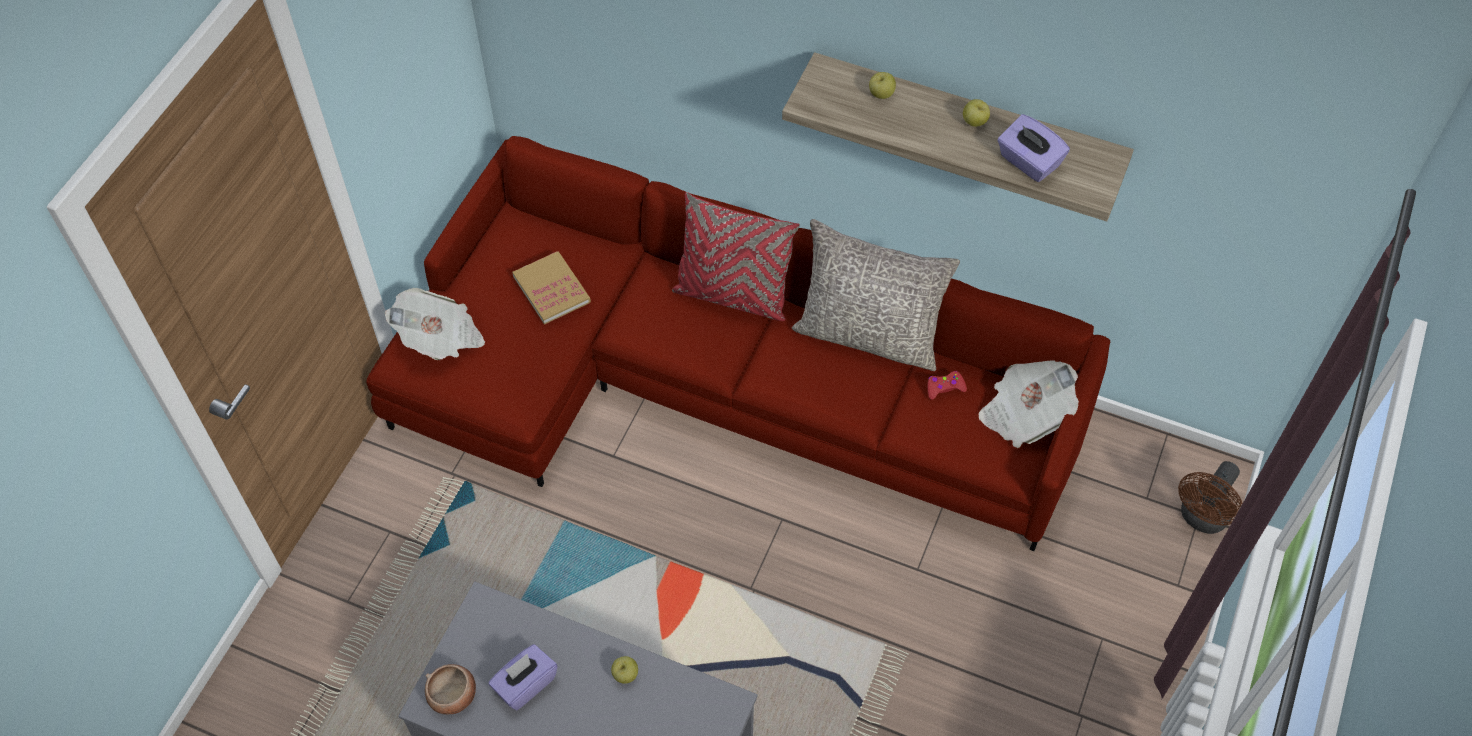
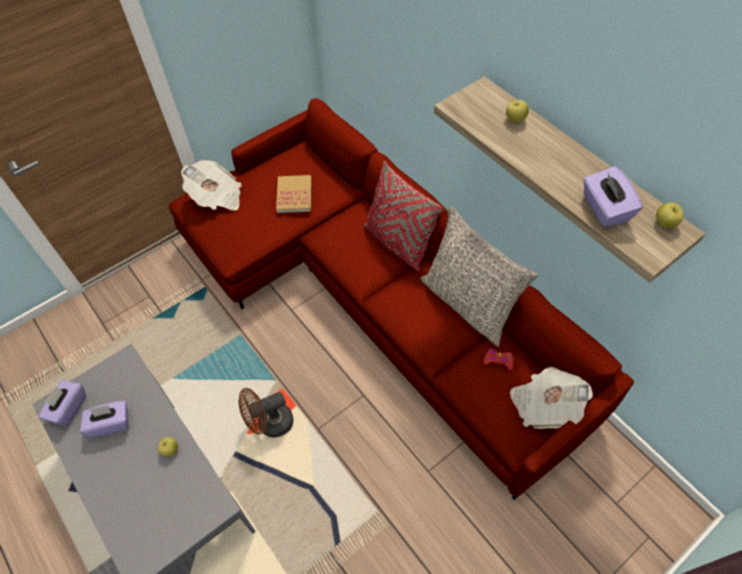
camera: 30 degrees right, 0 degrees up
bowl [425,664,476,714] -> purple tissue box [38,380,86,426]
apple [963,99,990,127] -> apple moved to [656,202,684,228]
brown fan [1178,461,1242,534] -> brown fan moved to [238,388,293,437]

